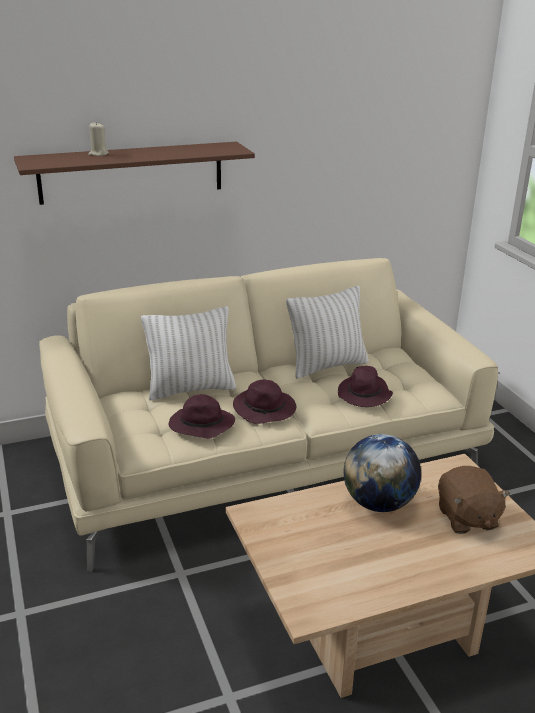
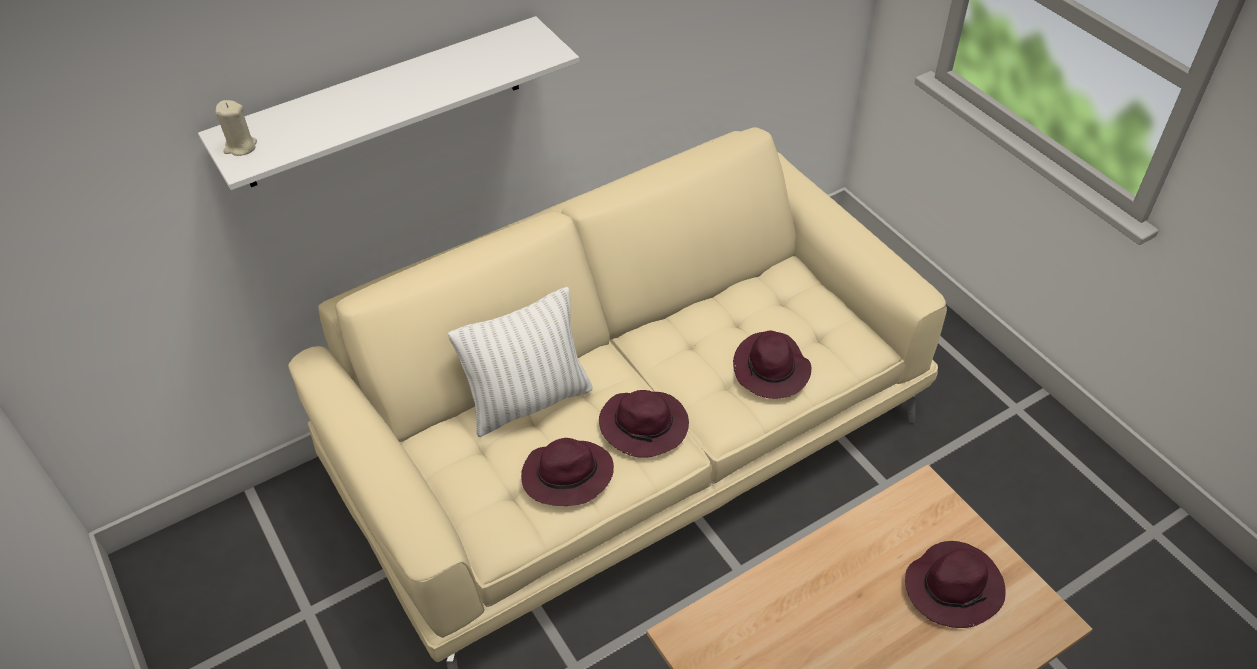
camera: 10 degrees left, 20 degrees up
brown shelf [14,142,255,205] -> white shelf [198,16,579,190]
beige candle [88,122,109,156] -> beige candle moved to [216,100,257,156]
white pillow [286,286,369,379] -> none
globe [344,434,421,512] -> none
brown plush toy [438,466,510,534] -> purple hat [905,541,1006,628]

